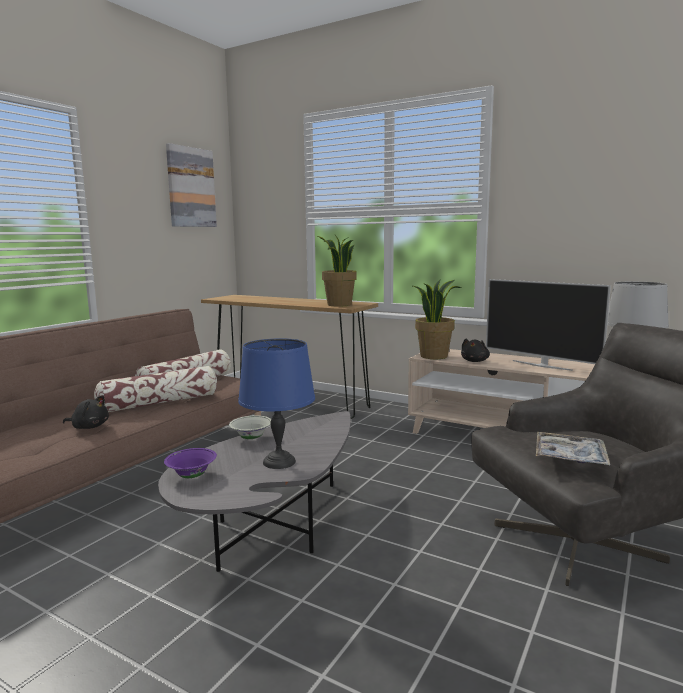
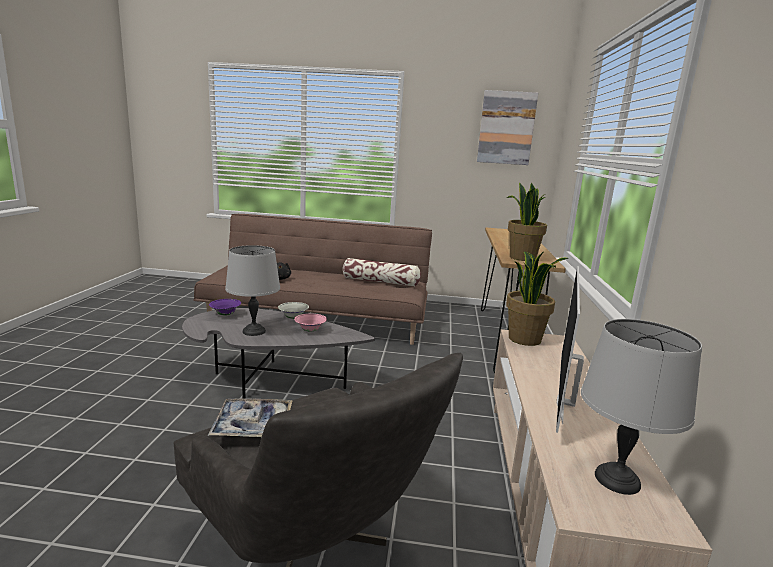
camera: 65 degrees right, 5 degrees up
pillow [94,366,217,412] -> none
blue table lamp [238,338,315,469] -> grey table lamp [225,245,280,336]
black plush toy [461,339,490,362] -> none
none -> pink bowl [294,314,327,332]

